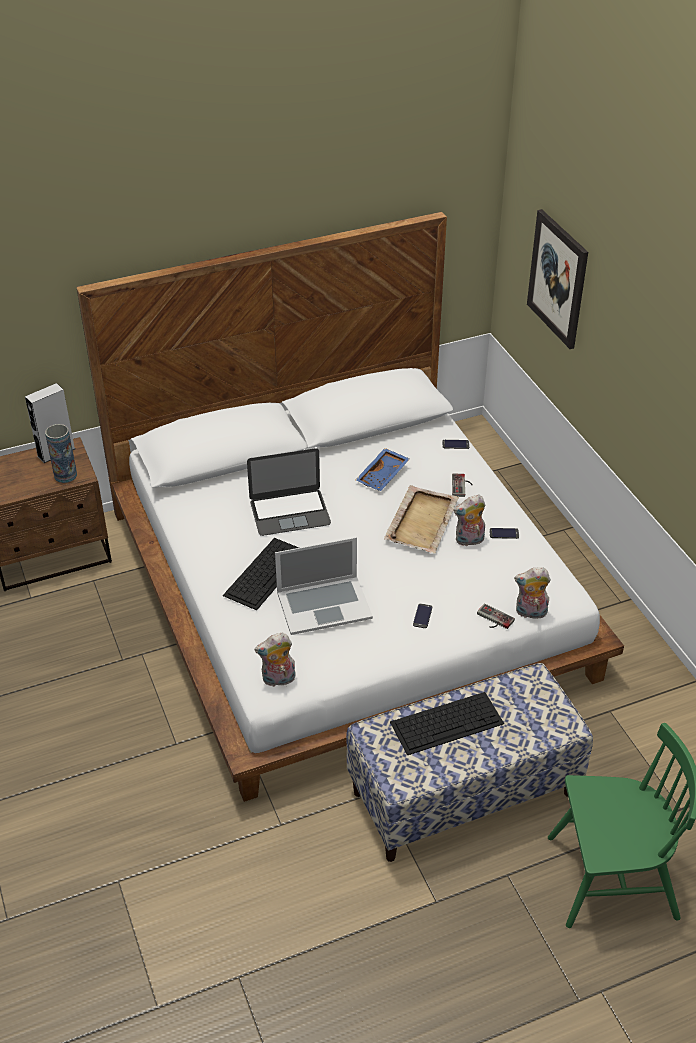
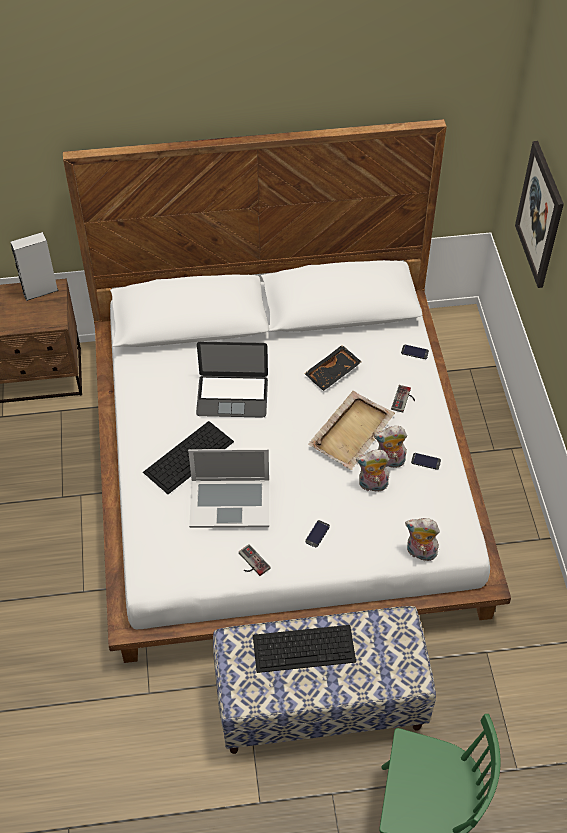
camera: 15 degrees right, 10 degrees up
vase [45,424,77,483] -> none
plush toy [254,633,296,687] -> plush toy moved to [356,450,390,492]
blue tray [356,448,409,491] -> black tray [304,345,361,391]
game controller [477,603,515,629] -> game controller moved to [239,544,271,576]

